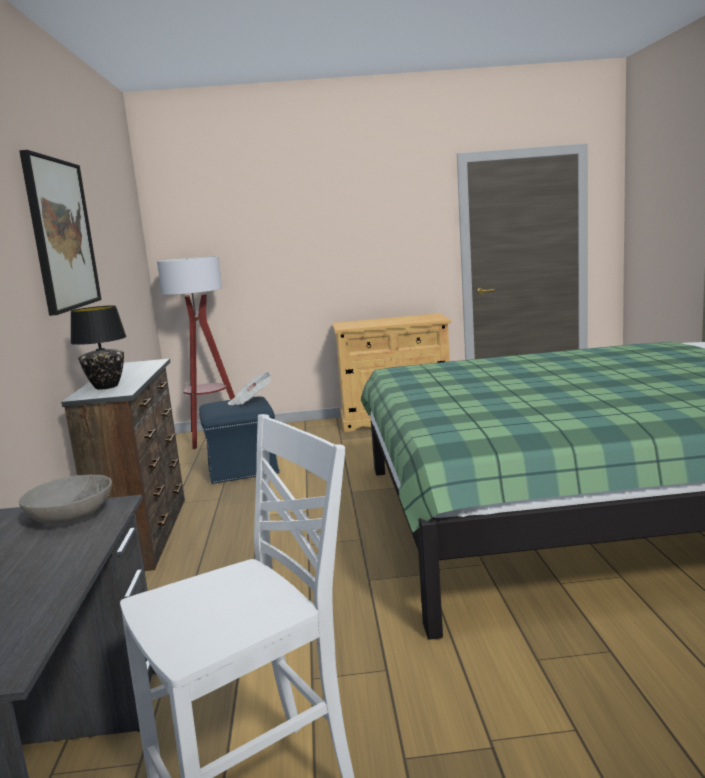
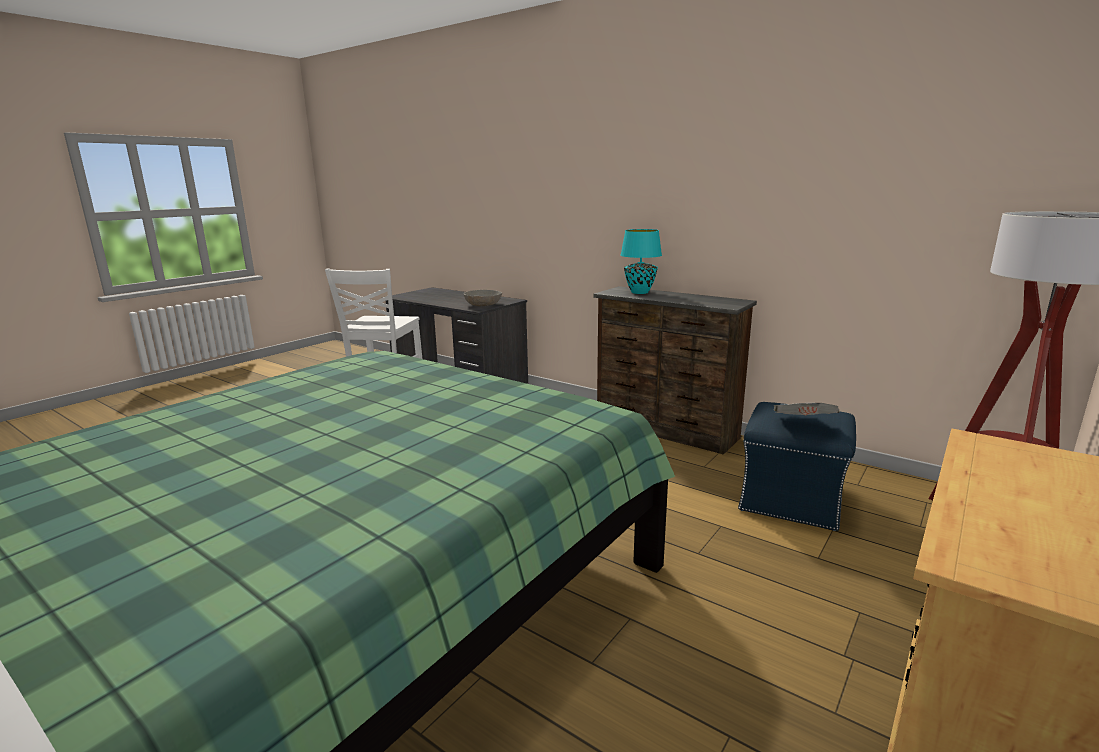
camera: 130 degrees right, 5 degrees up
picture [19,150,101,316] -> none
black table lamp [70,306,127,390] -> turquoise table lamp [621,229,662,294]

